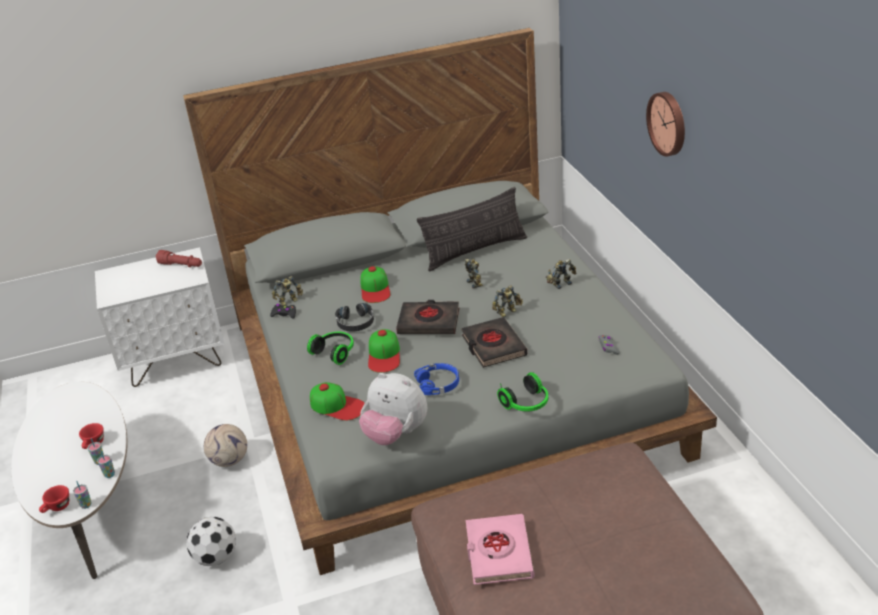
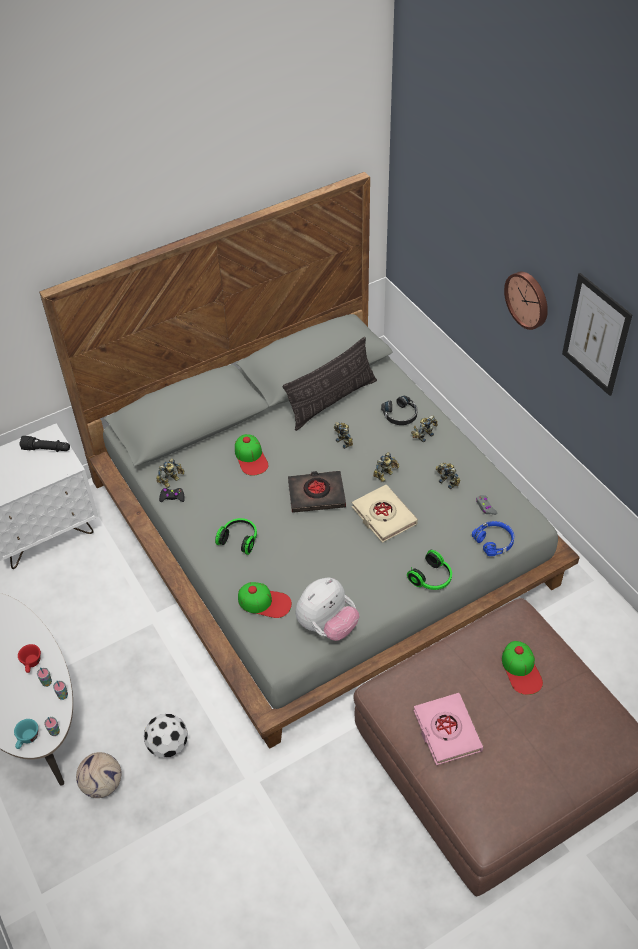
camera: 15 degrees left, 15 degrees up
red cup [39,485,69,513] -> turquoise cup [14,719,38,749]
red flashlight [156,250,202,267] -> black flashlight [19,436,70,452]
football [204,424,247,467] -> football moved to [76,752,122,798]
black headphones [335,303,374,332] -> black headphones moved to [381,395,417,425]
plush toy [359,373,427,445] -> plush toy turned 60 degrees counterclockwise [296,578,359,641]
cap [368,329,400,373] -> cap moved to [502,641,543,695]
blue headphones [414,363,459,395] -> blue headphones moved to [472,521,514,556]
black book [461,317,527,368] -> beige book [352,485,418,543]
none -> toy robot [436,463,460,489]
none -> picture [562,273,632,396]

